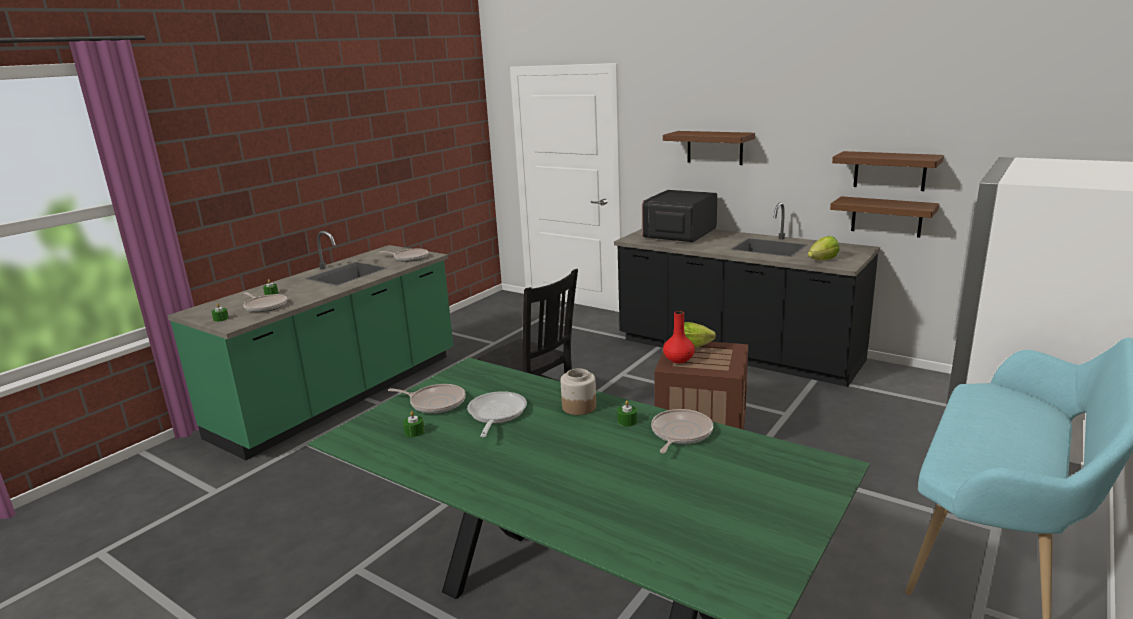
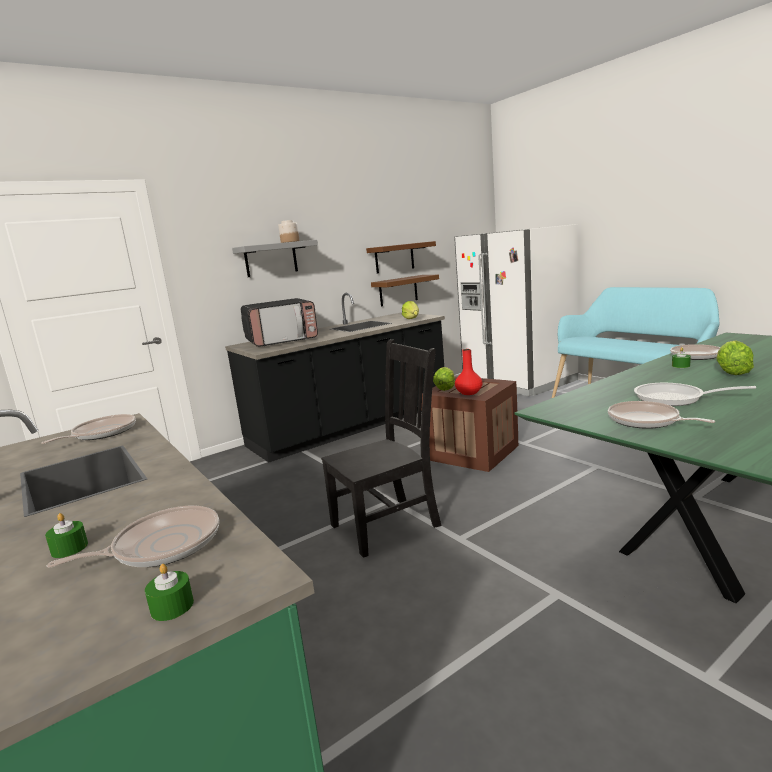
camera: 70 degrees left, 5 degrees down
frying pan [388,384,466,414] -> frying pan turned 75 degrees counterclockwise [608,401,715,429]
green candle [403,411,425,437] -> none
jar [561,368,596,415] -> jar moved to [278,220,299,243]
microwave [641,190,717,242] -> microwave turned 75 degrees counterclockwise [241,298,318,347]
brown shelf [663,131,755,165] -> grey shelf [232,240,318,277]
none -> lettuce [716,340,754,375]

